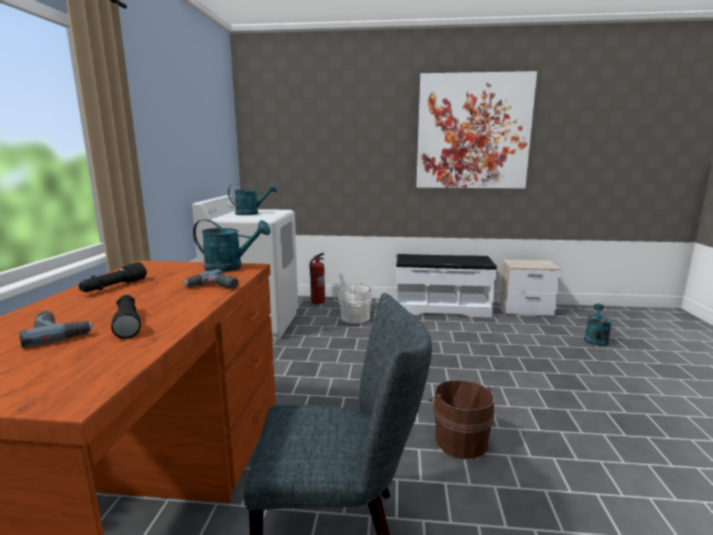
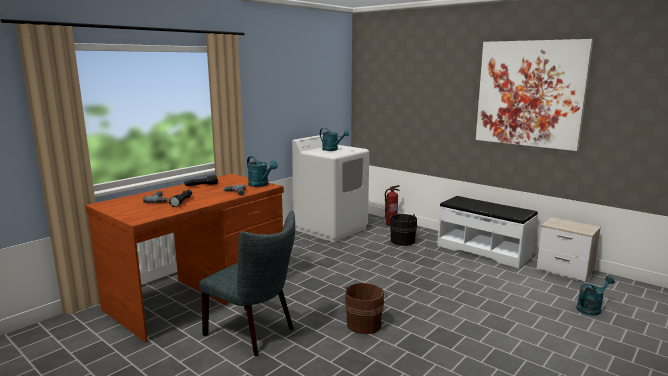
camera: 35 degrees right, 0 degrees up
white bucket [336,283,372,324] -> black bucket [387,214,417,246]

